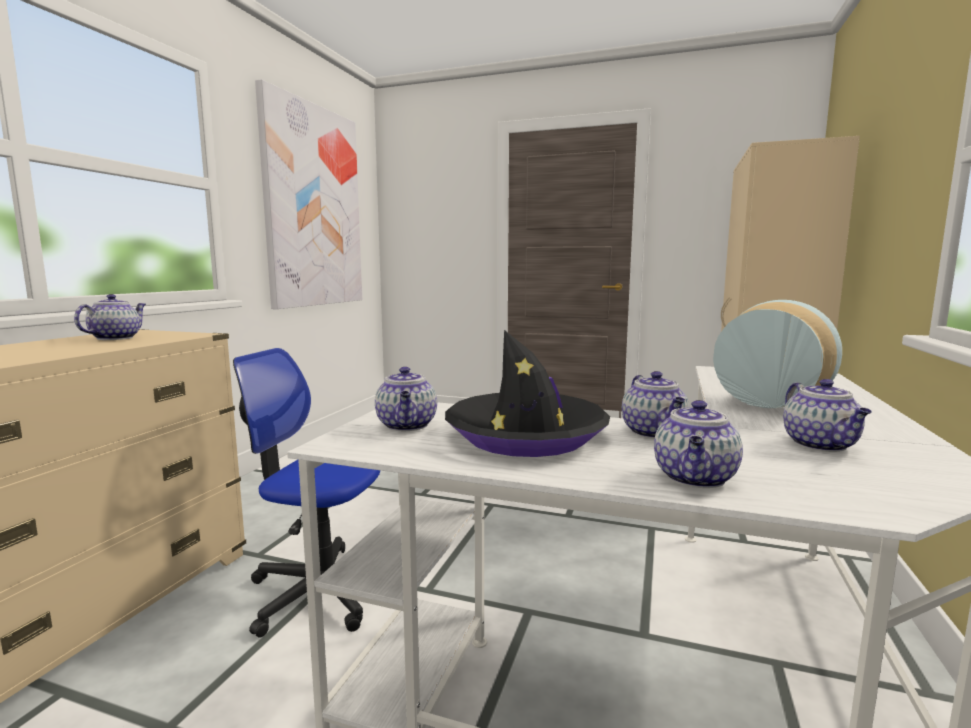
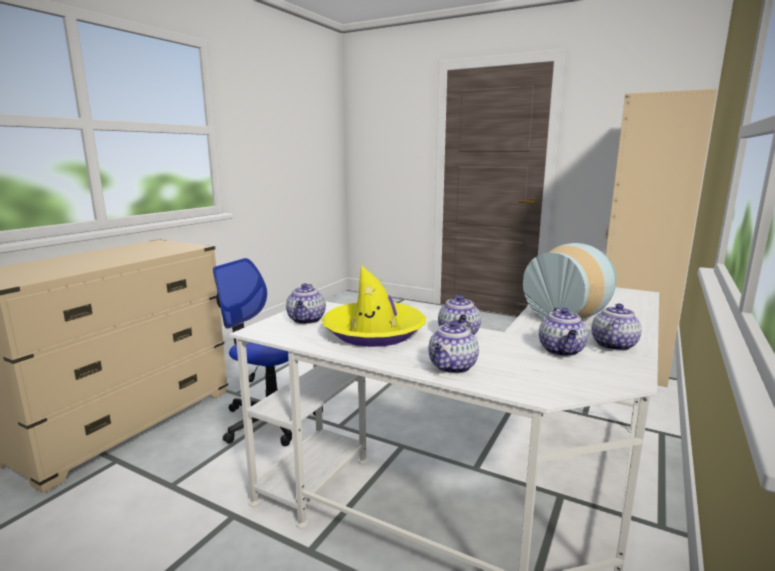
camera: 10 degrees right, 5 degrees up
teapot [74,294,146,340] -> teapot moved to [591,304,641,351]
picture [255,79,362,309] -> none
black hat [445,330,610,457] -> yellow hat [322,265,426,347]

